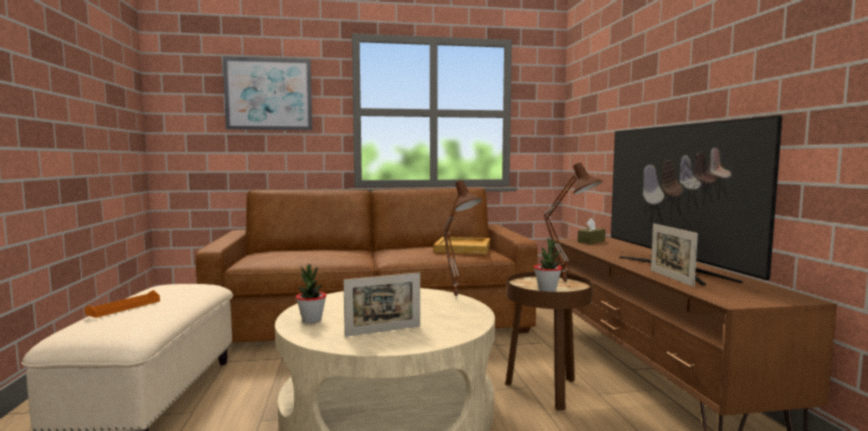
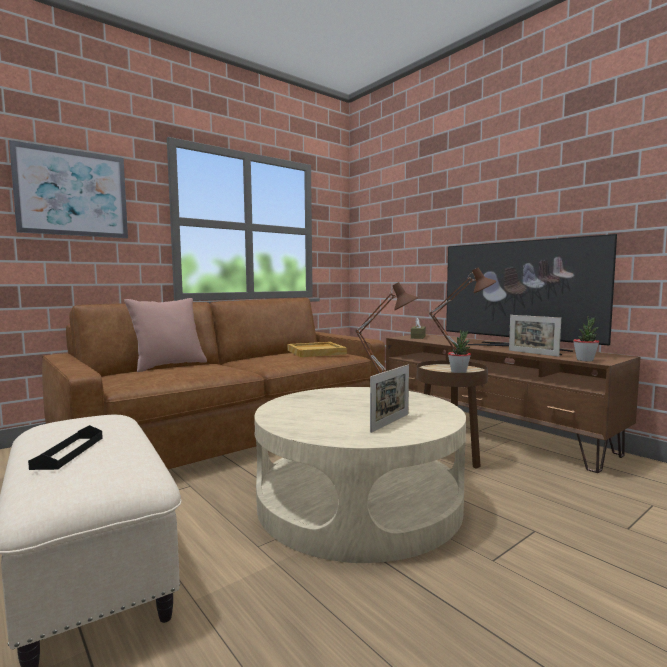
camera: 30 degrees left, 0 degrees up
orange tray [84,290,160,318] -> black tray [28,425,103,470]
potted plant [296,264,326,323] -> potted plant moved to [573,316,599,362]
none -> pink pillow [124,298,207,372]

